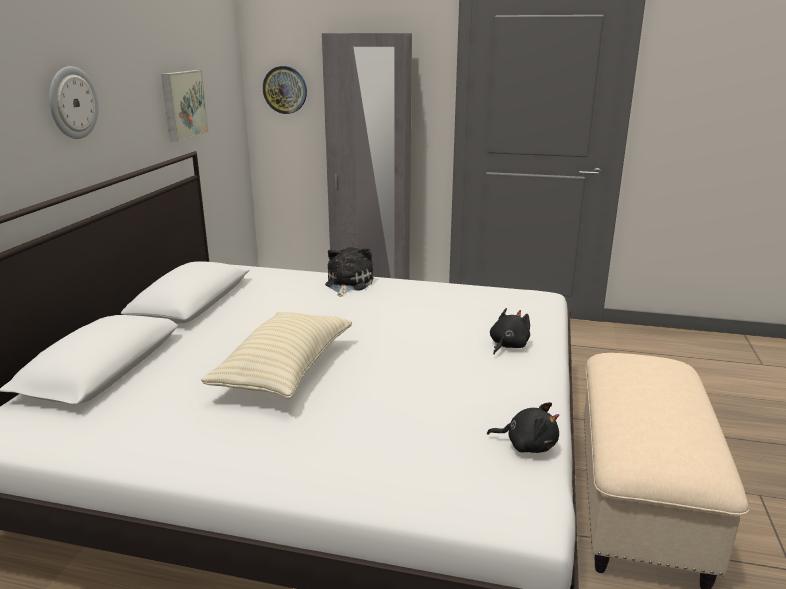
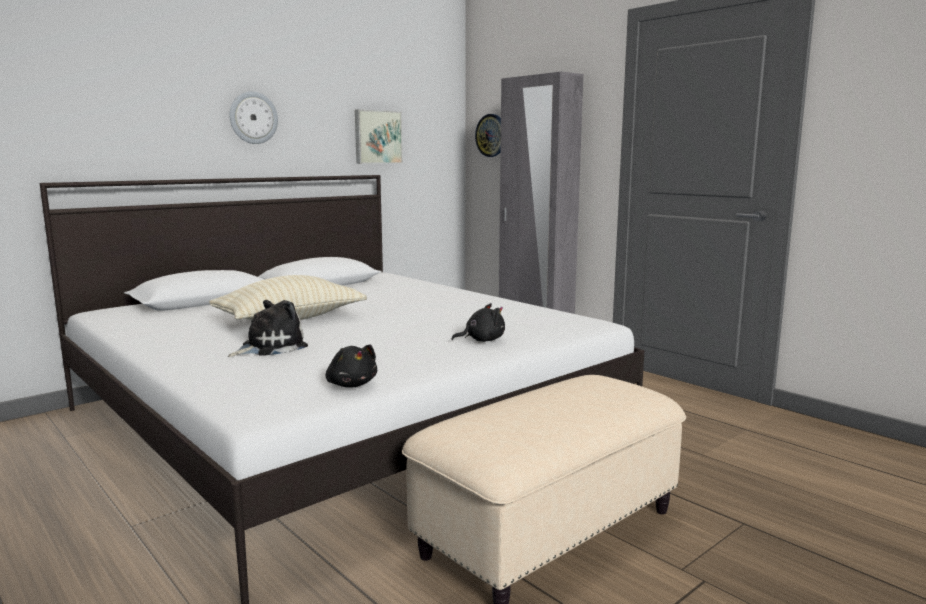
camera: 35 degrees right, 10 degrees down
plush toy [325,247,374,297] -> plush toy moved to [228,300,308,357]

